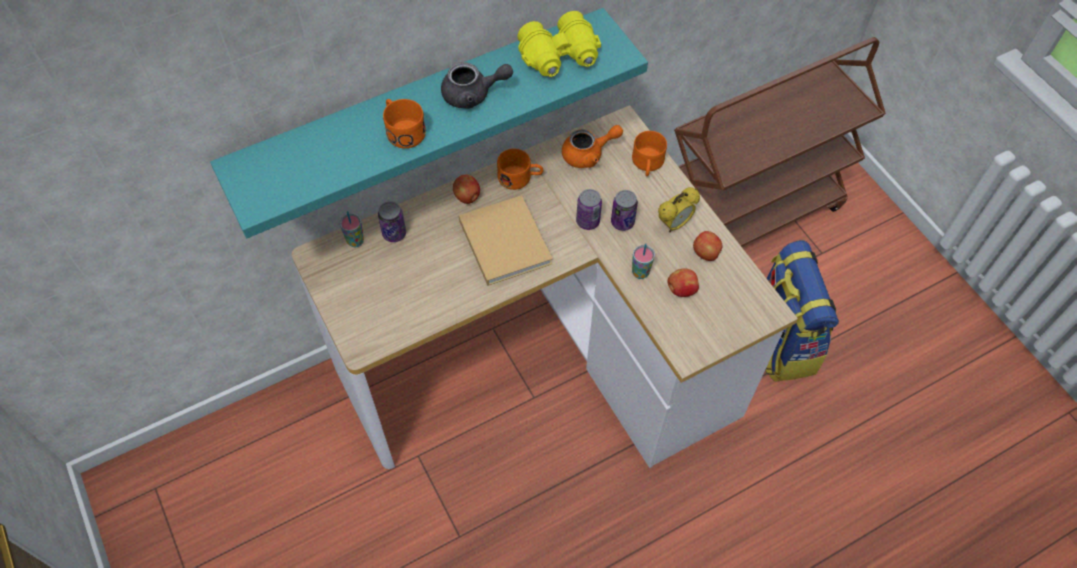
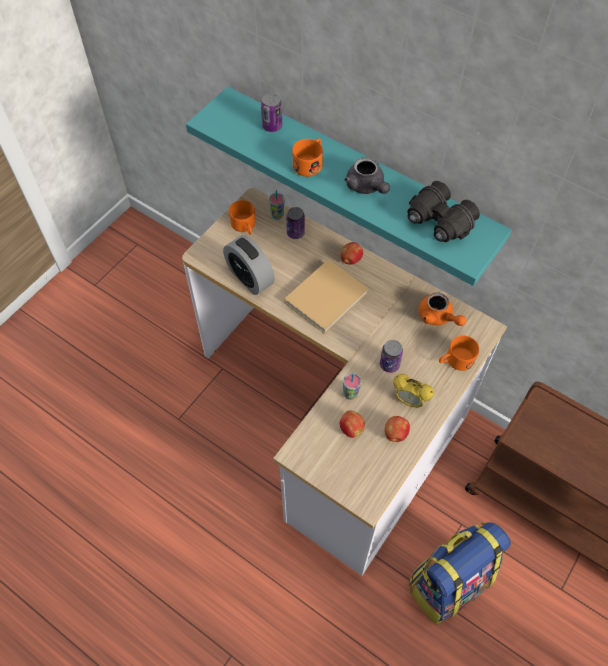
camera: 65 degrees right, 0 degrees up
orange mug [497,149,543,190] -> orange mug moved to [229,200,256,235]
yellow binoculars [517,11,601,77] -> black binoculars [407,181,480,242]
can [576,189,602,230] -> can moved to [261,93,282,132]
none -> alarm clock [223,235,275,295]

